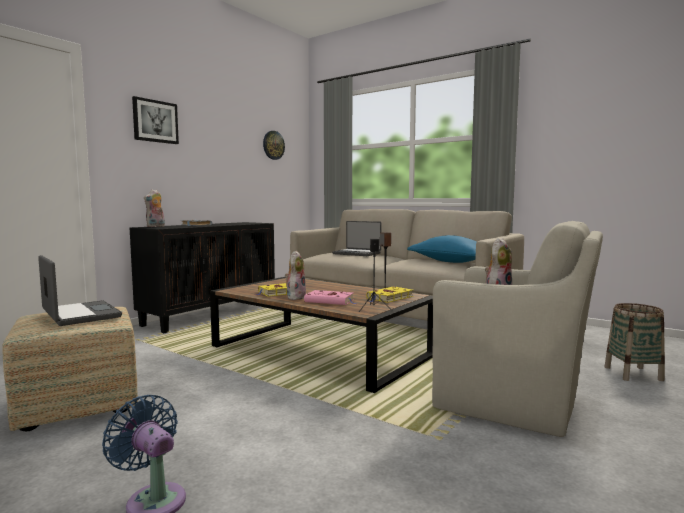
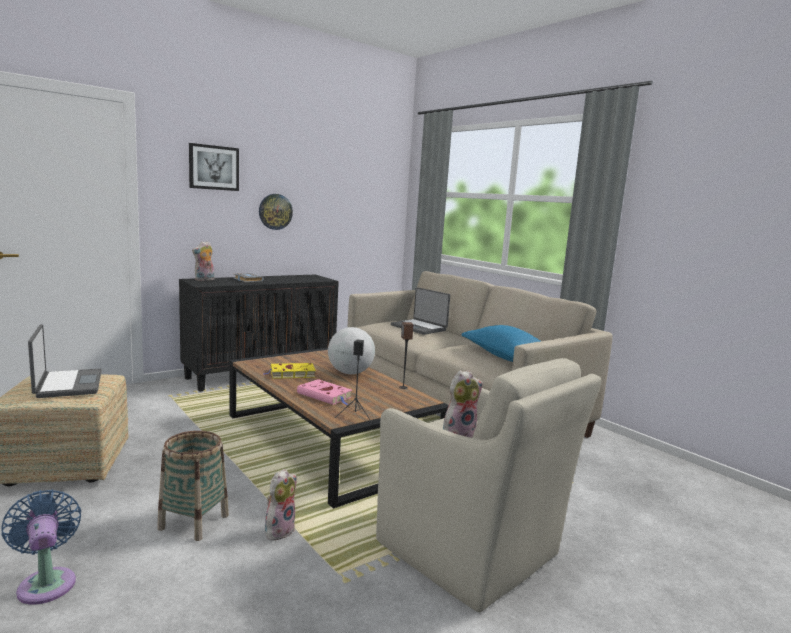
camera: 15 degrees right, 5 degrees up
wall clock [263,131,285,160] -> wall clock moved to [259,194,293,230]
plush toy [285,251,306,300] -> plush toy moved to [265,469,297,540]
yellow book [366,286,413,303] -> none
basket [604,303,665,381] -> basket moved to [157,431,229,541]
none -> globe [328,327,375,374]

